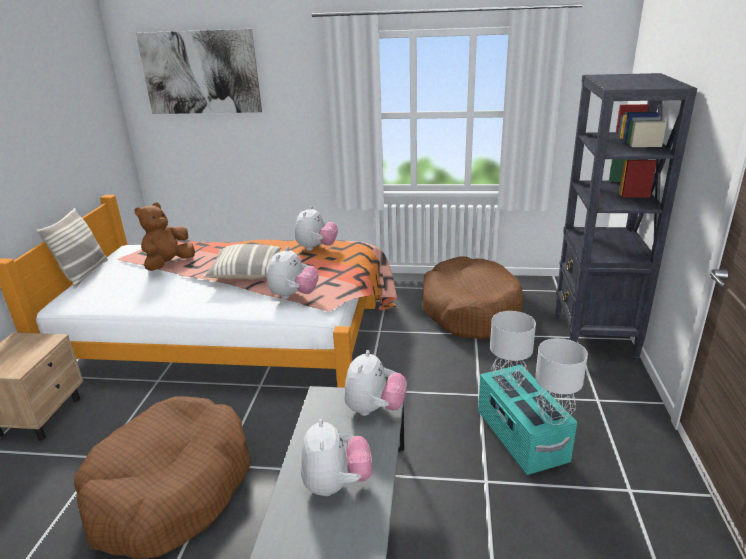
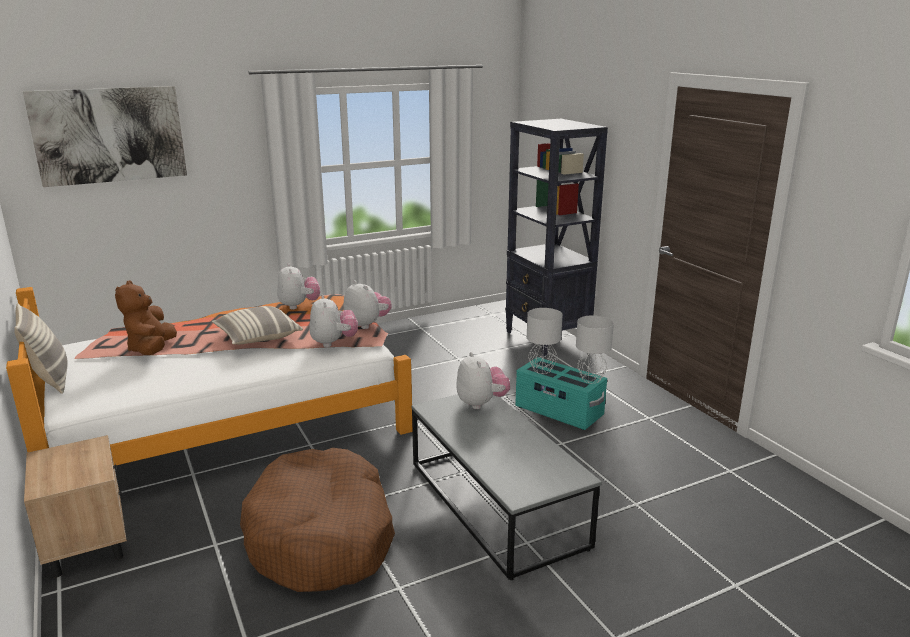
camera: 35 degrees left, 5 degrees down
plush toy [301,419,372,496] -> plush toy moved to [344,281,392,329]
brown dog bed [422,257,523,340] -> none

